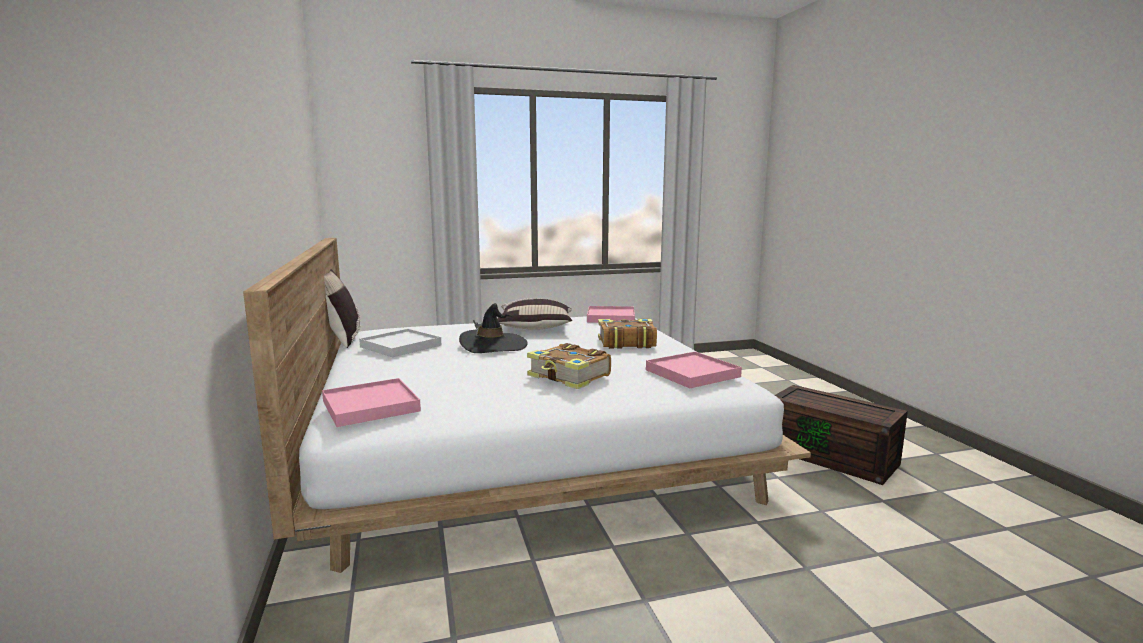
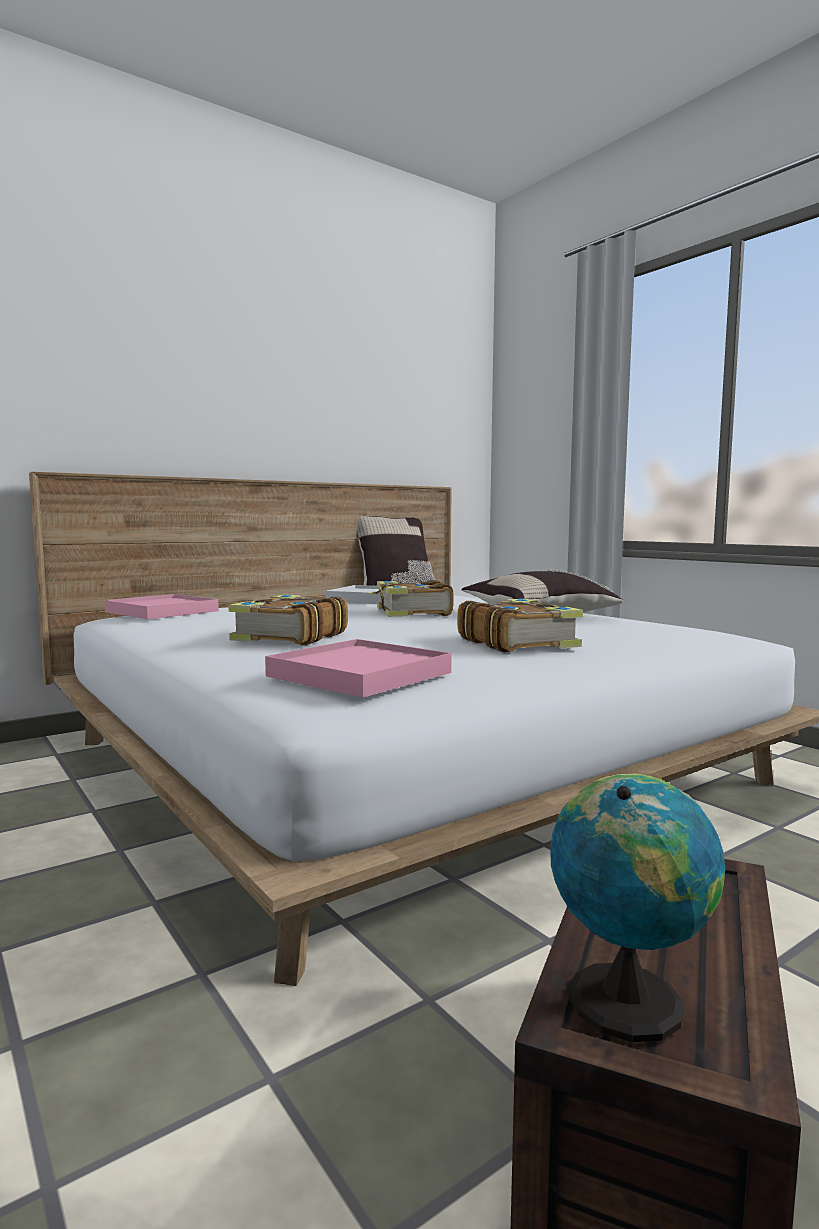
camera: 70 degrees right, 5 degrees down
black hat [459,303,528,353] -> book [368,580,454,617]
pink tray [587,306,635,323] -> none
none -> globe [550,773,725,1042]

